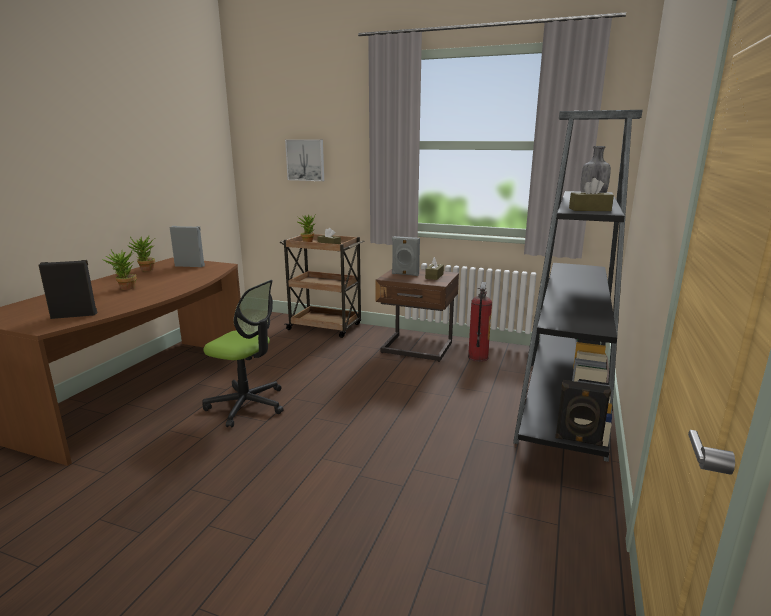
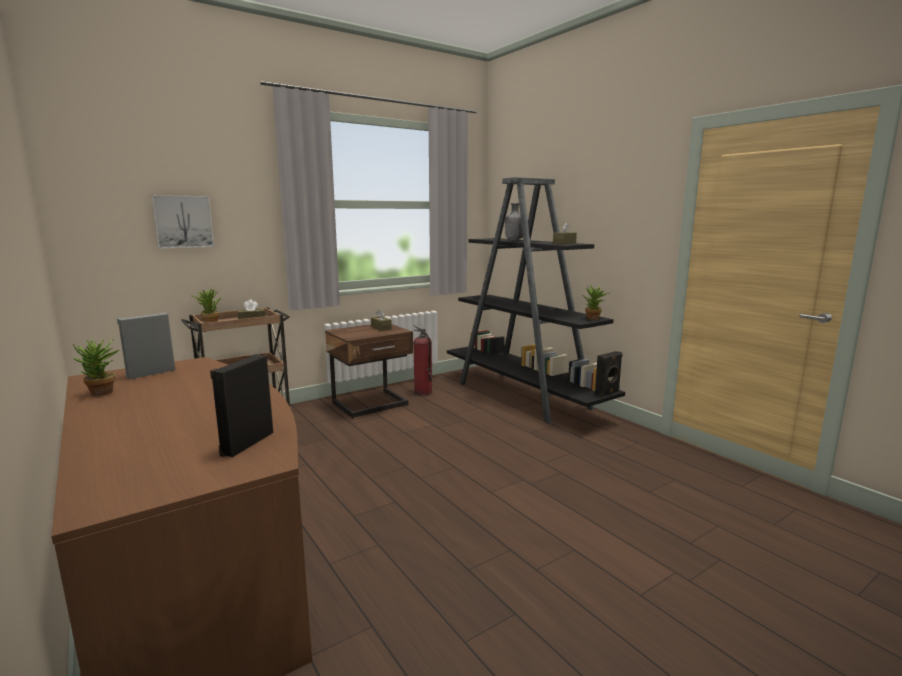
camera: 55 degrees left, 5 degrees down
potted plant [102,250,137,290] -> potted plant moved to [582,285,610,320]
office chair [202,280,284,427] -> none
grey speaker [392,236,420,276] -> none

